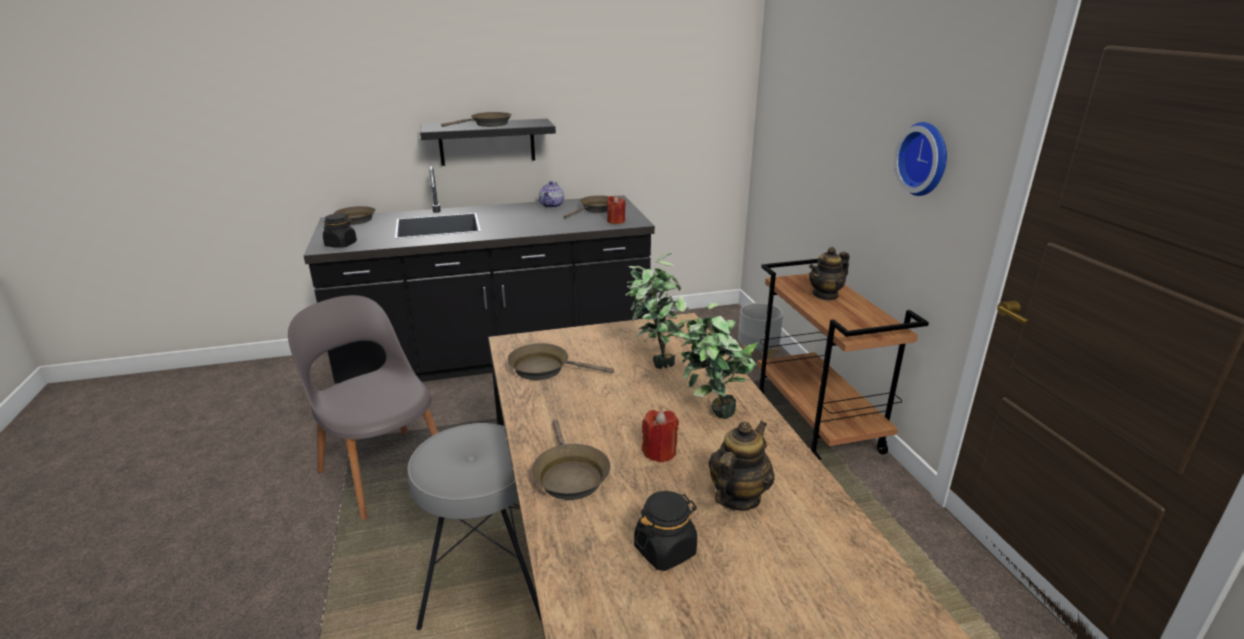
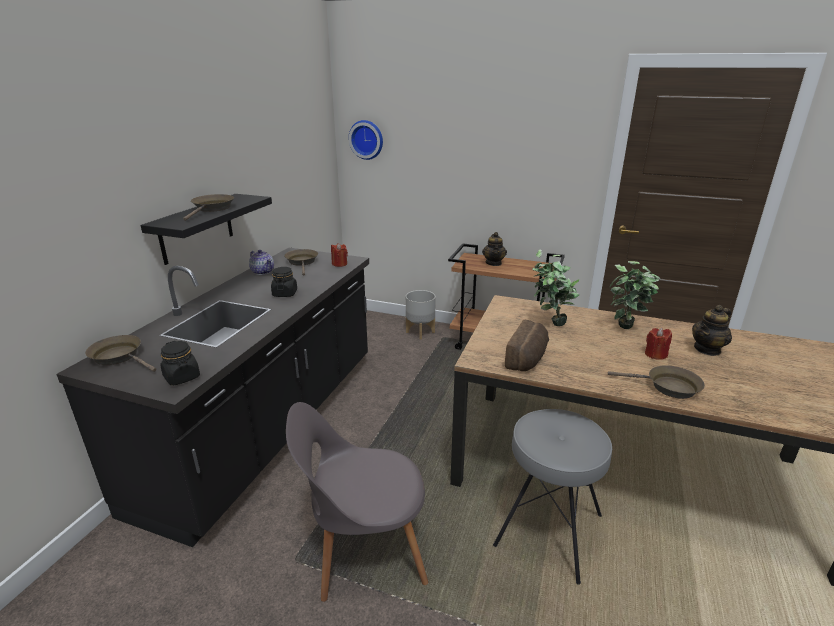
camera: 55 degrees left, 0 degrees up
brown frying pan [507,343,614,380] -> bread [505,320,549,371]
black jar [634,491,697,571] -> black jar moved to [271,267,297,297]
teapot [708,421,775,511] -> teapot turned 105 degrees counterclockwise [692,305,732,356]
wall clock [894,122,947,196] -> wall clock moved to [349,120,383,160]

